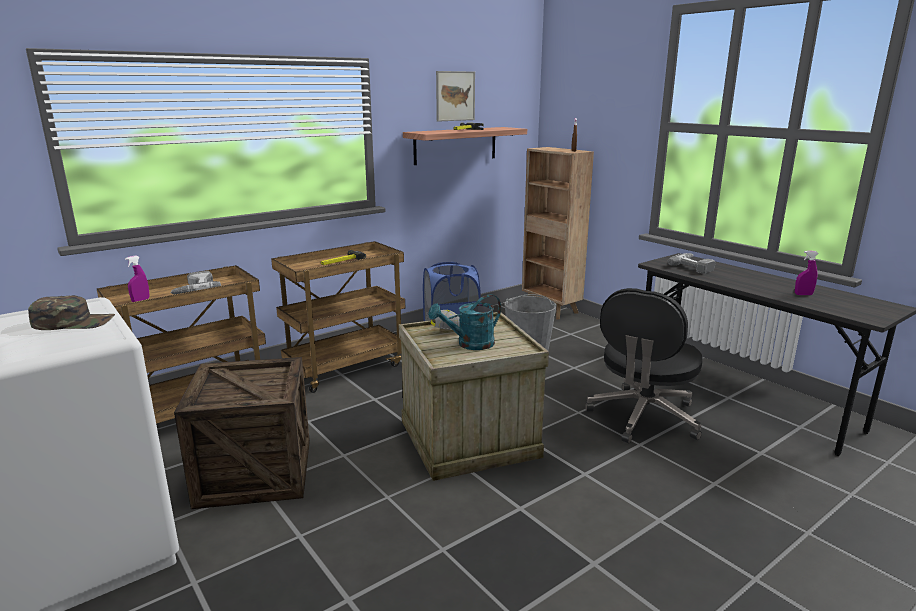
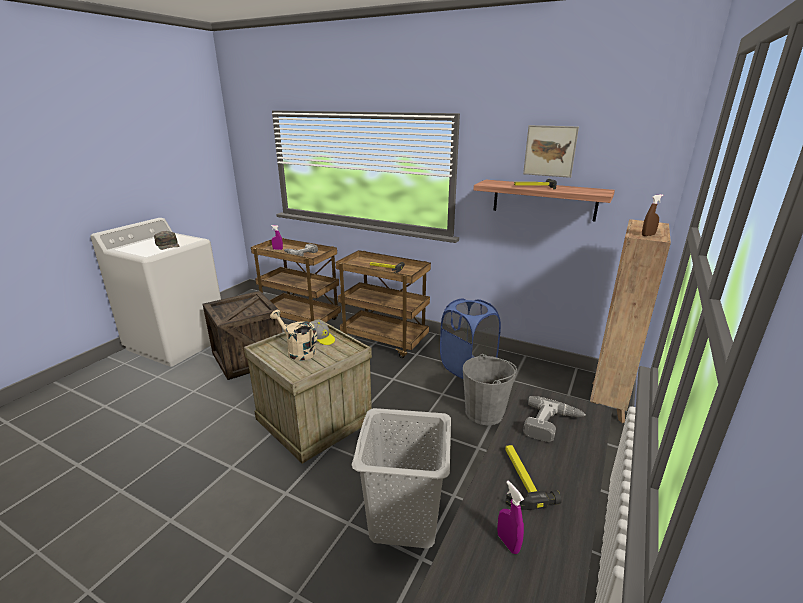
camera: 65 degrees right, 5 degrees up
turquoise watering can [428,294,501,350] -> beige watering can [270,310,317,361]
black office chair [586,288,703,443] -> grey laundry basket [352,408,451,549]
none -> hammer [505,445,561,510]

